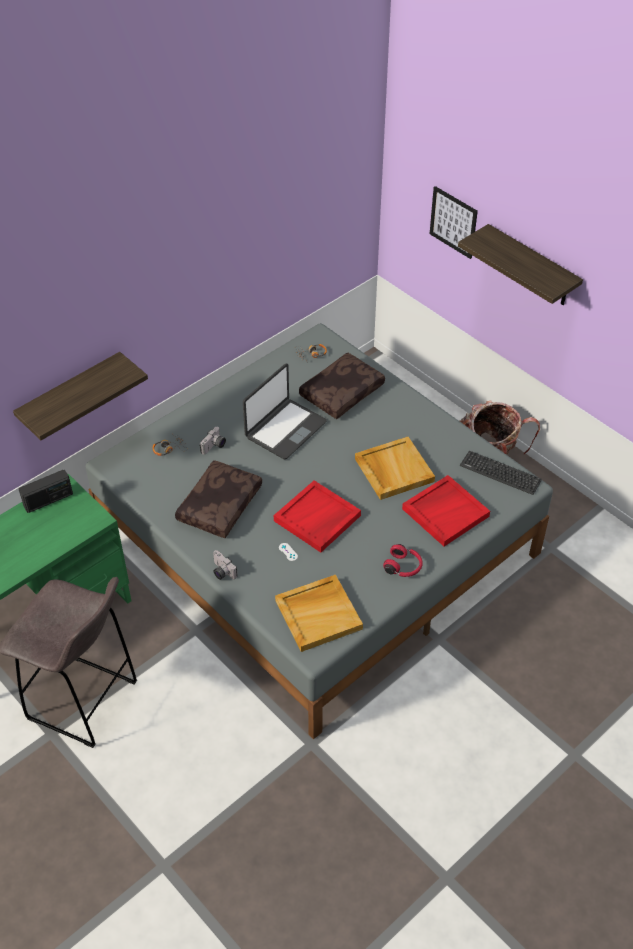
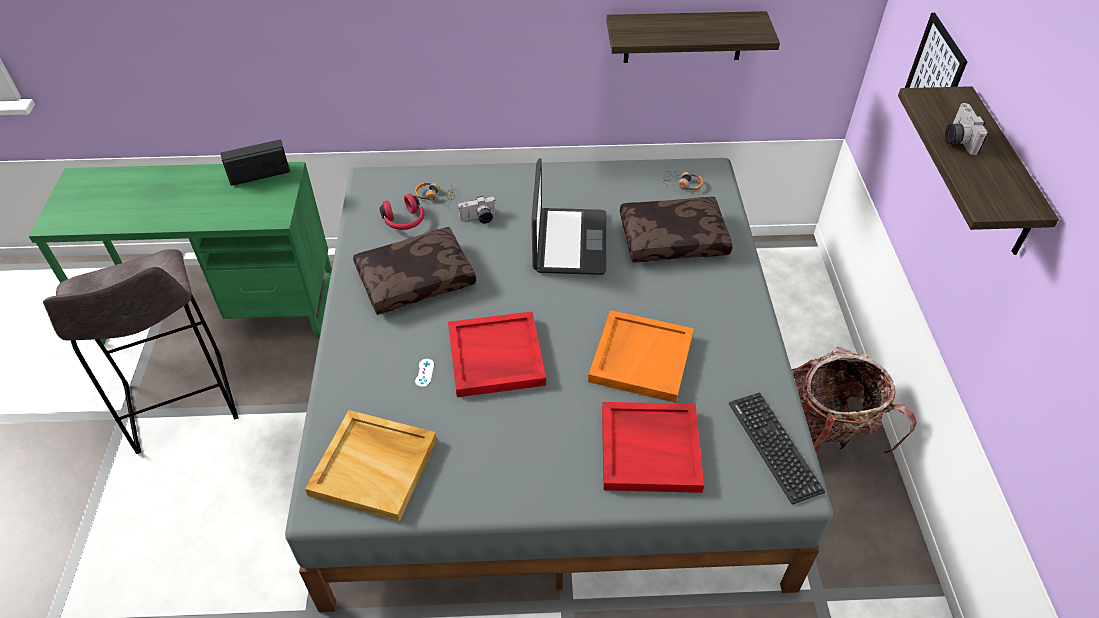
camera: 40 degrees right, 0 degrees up
shelf [13,352,148,440] -> shelf moved to [606,11,780,63]
radio [19,470,73,513] -> radio turned 150 degrees clockwise [220,139,290,186]
camera [213,550,238,580] -> camera moved to [945,103,988,155]
laptop [243,364,327,459] -> laptop turned 75 degrees counterclockwise [531,158,606,275]
beige tray [355,437,435,500] -> orange tray [588,310,694,403]
red headphones [383,544,423,577] -> red headphones moved to [379,194,425,230]

